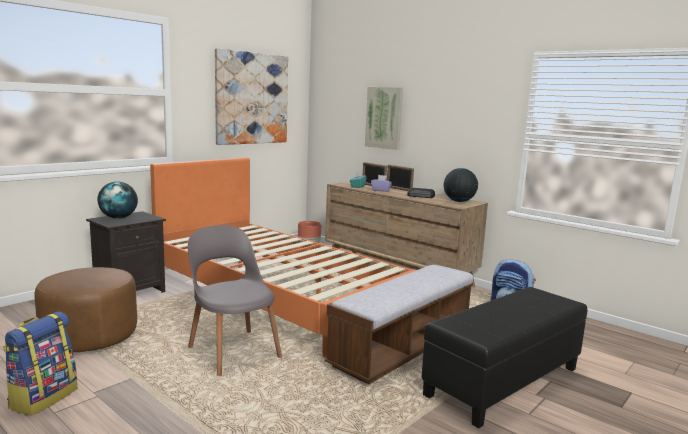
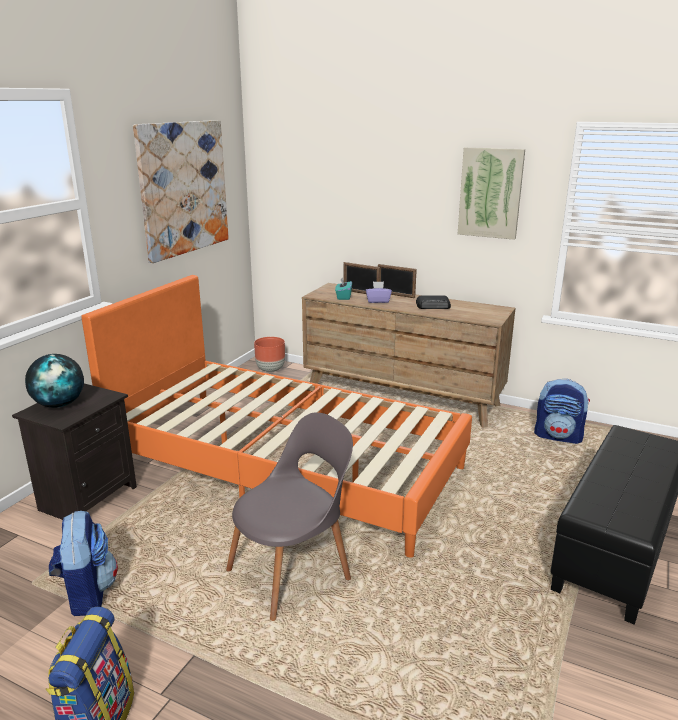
camera: 15 degrees left, 10 degrees up
brown ottoman [35,267,137,352] -> backpack [49,511,118,616]
grey chair [188,225,282,376] -> grey chair turned 105 degrees clockwise [226,412,353,621]
bench [325,265,474,384] -> none
picture [365,87,403,150] -> picture moved to [458,147,525,240]
globe [444,168,478,202] -> none

